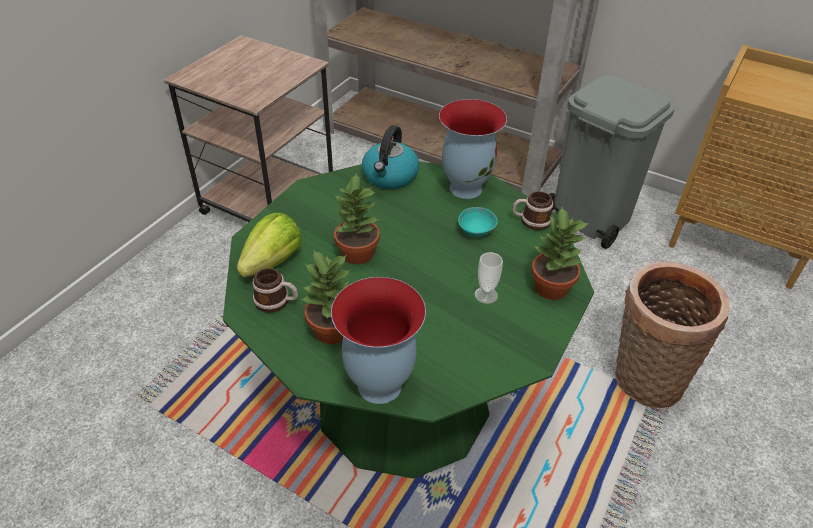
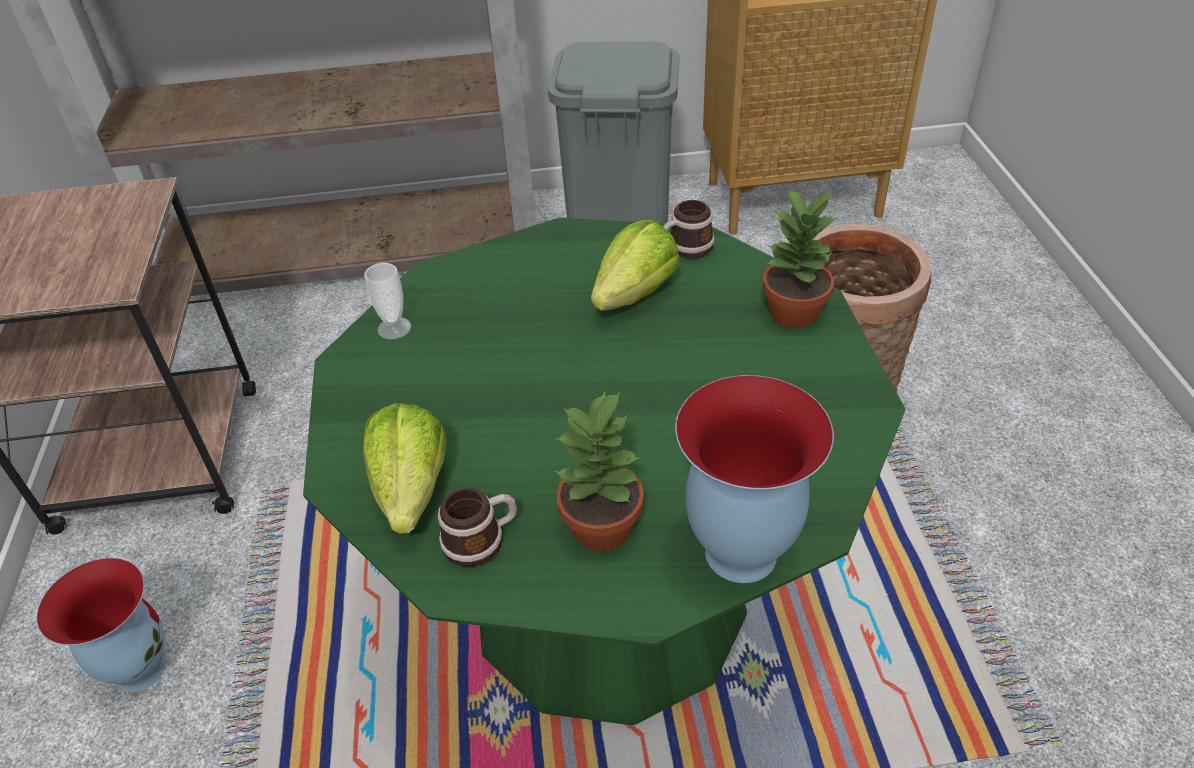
camera: 35 degrees left, 0 degrees up
potted plant [334,172,380,264] -> none
kettle [362,125,419,189] -> none
vase [439,99,507,199] -> vase moved to [36,558,166,692]
turquoise bowl [458,207,498,237] -> lettuce [591,220,680,311]
cup [475,252,503,304] -> cup moved to [364,263,411,339]

